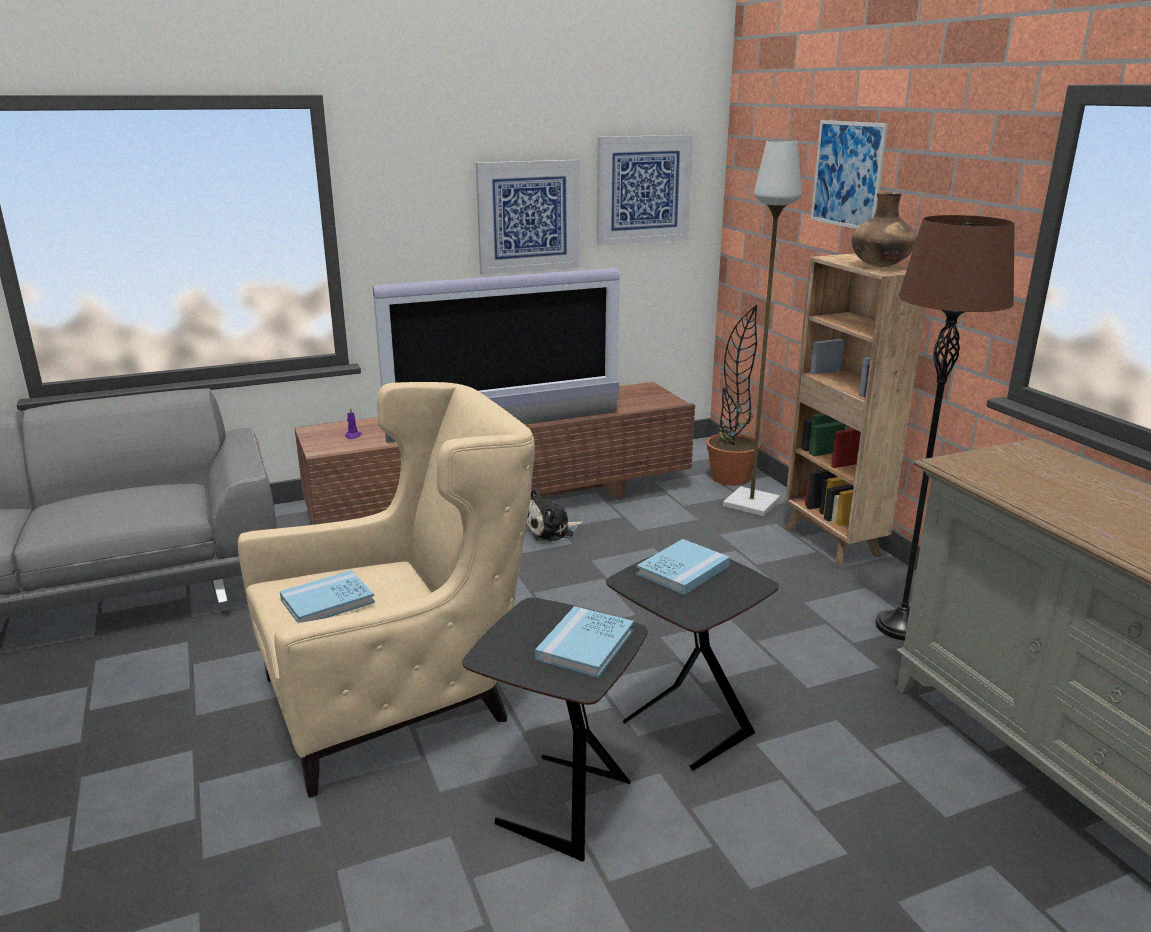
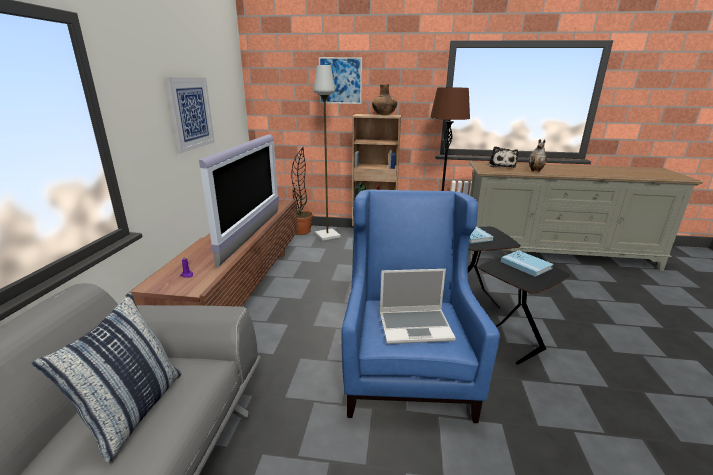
camera: 60 degrees left, 0 degrees up
beige armchair [238,382,535,798] -> blue armchair [341,190,500,423]
blue book [280,570,375,623] -> laptop [380,269,456,344]
plush toy [526,488,583,542] -> plush toy moved to [488,146,518,168]
picture [597,135,694,246] -> none
none -> pillow [32,292,181,463]
none -> vase [529,139,547,172]

